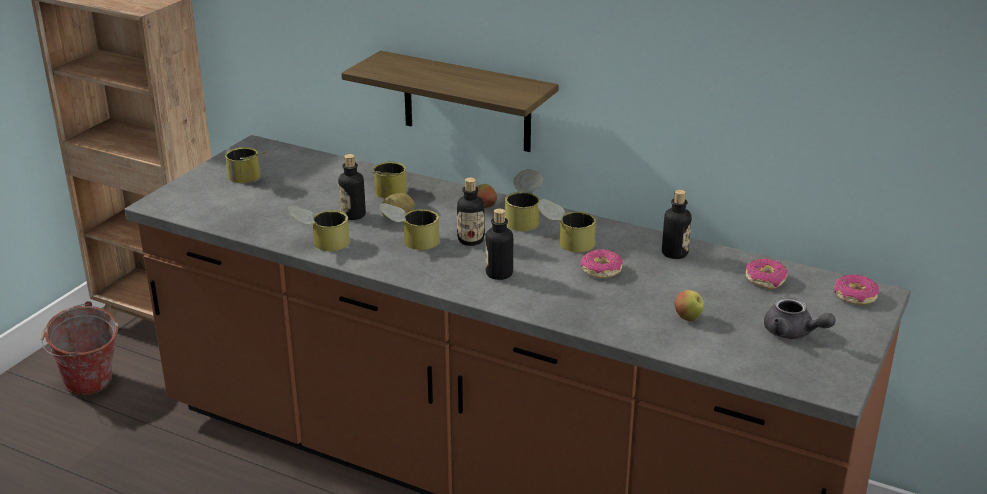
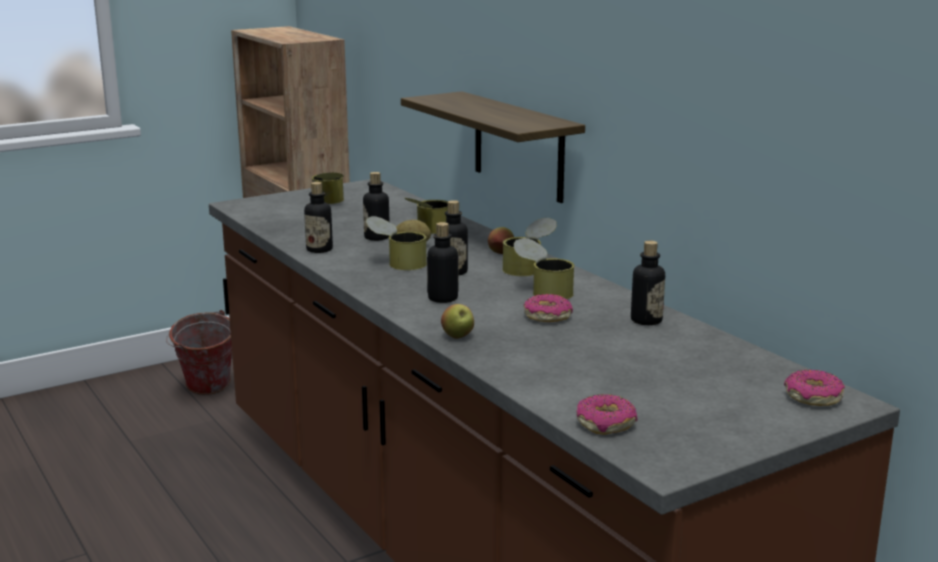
camera: 30 degrees right, 10 degrees down
can [288,206,350,251] -> bottle [304,182,333,253]
apple [674,290,704,321] -> apple moved to [441,304,474,339]
donut [745,259,788,289] -> donut moved to [577,394,638,435]
grey teapot [764,297,836,339] -> none

